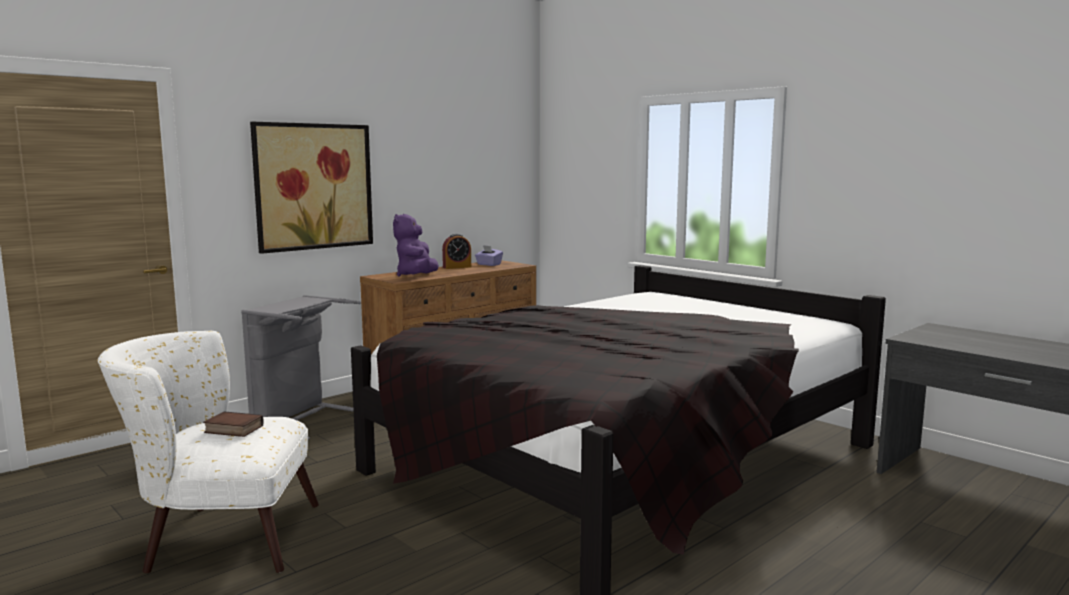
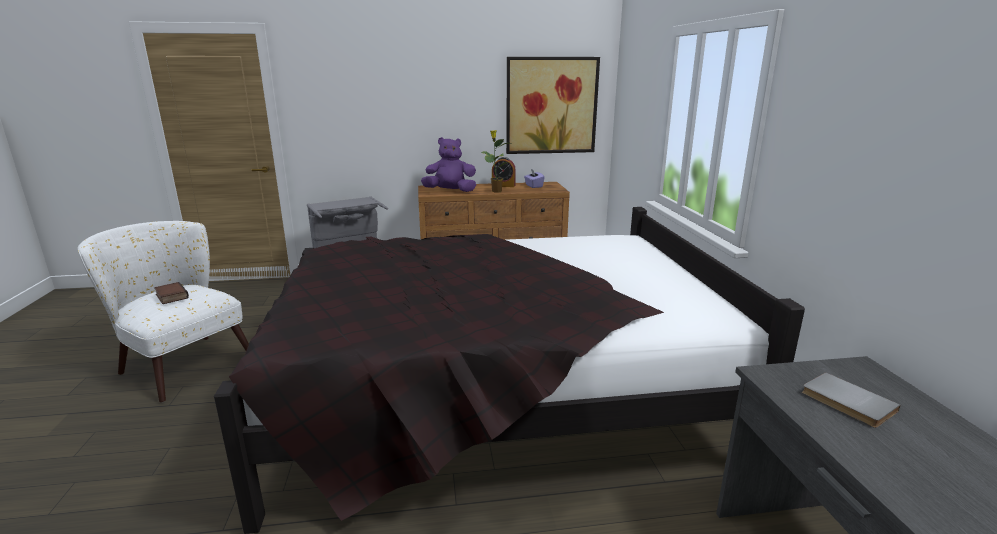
camera: 35 degrees right, 10 degrees up
picture [250,122,373,254] -> picture moved to [506,57,600,154]
purple plush toy [393,214,439,277] -> purple plush toy turned 45 degrees clockwise [421,137,476,192]
none -> potted plant [481,130,511,193]
none -> grey book [802,372,901,428]

